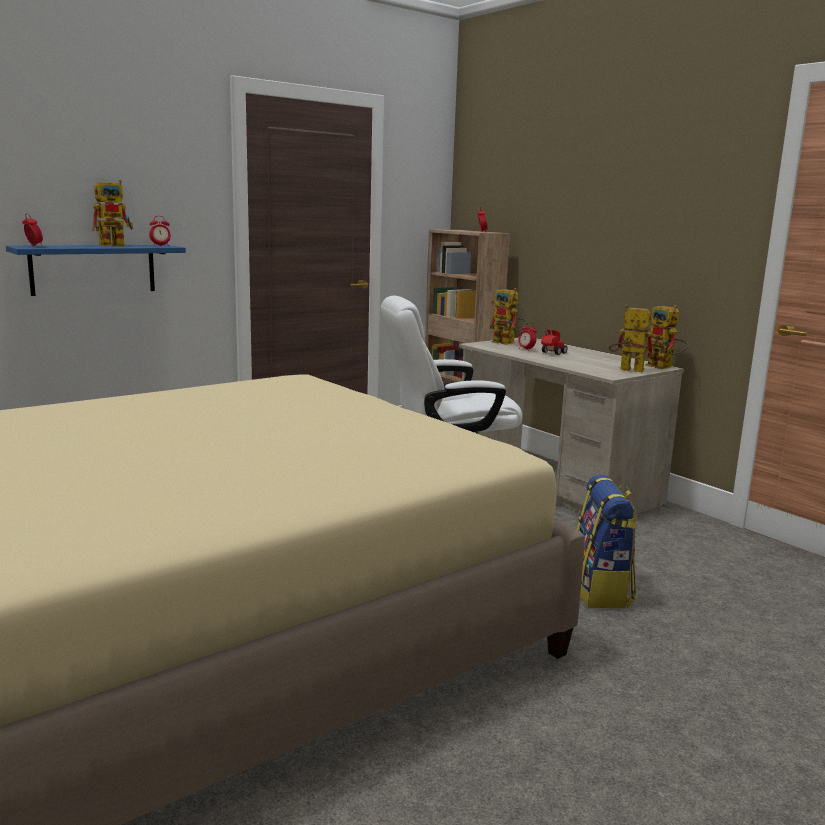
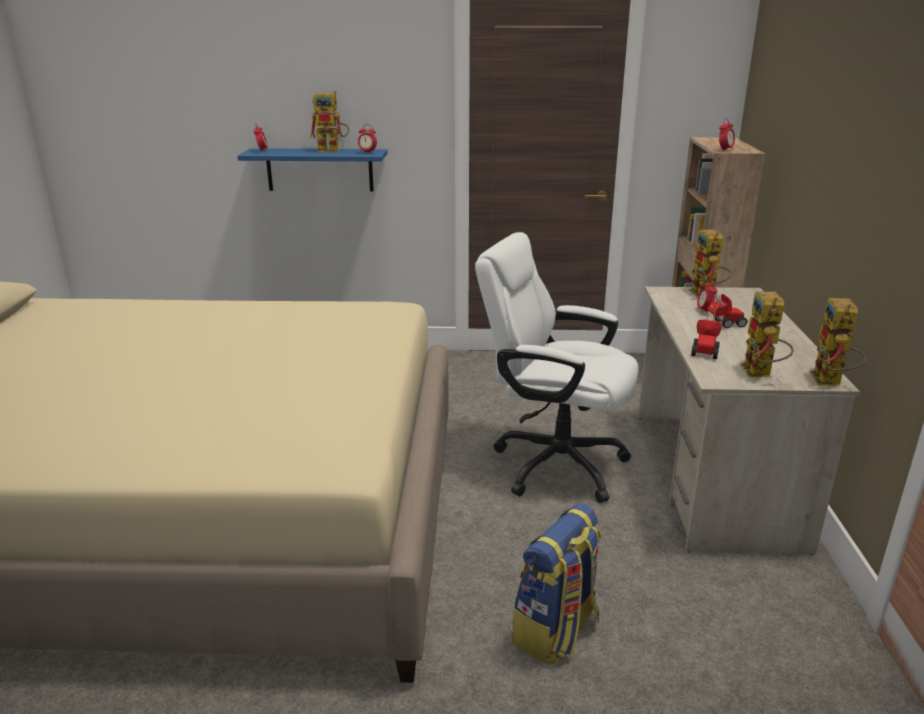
camera: 40 degrees right, 10 degrees up
toy robot [609,304,654,373] -> toy robot turned 150 degrees counterclockwise [741,291,794,377]
none -> toy car [691,313,722,359]

